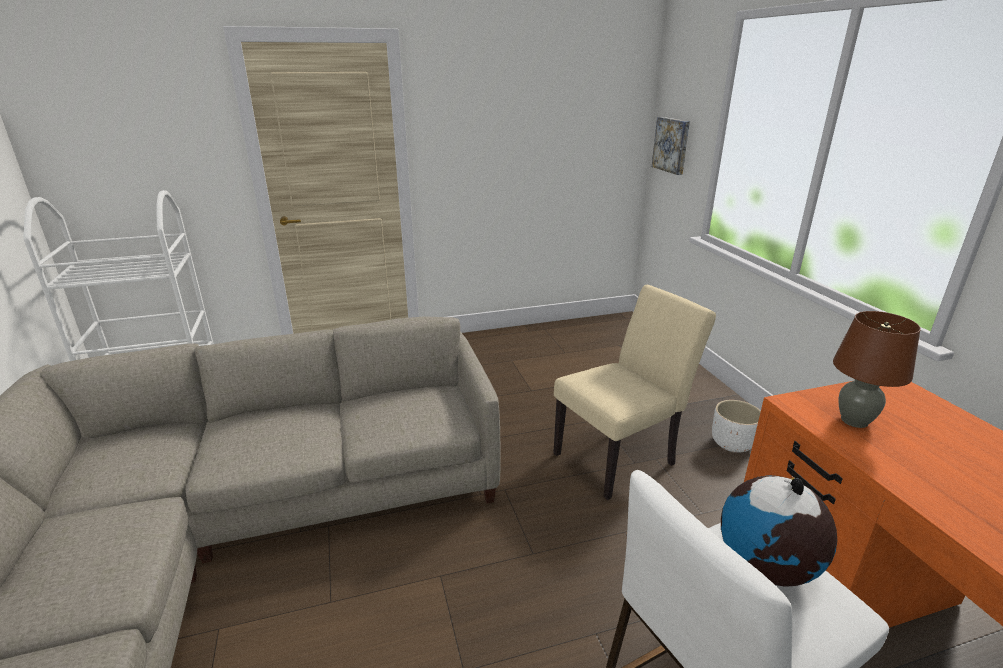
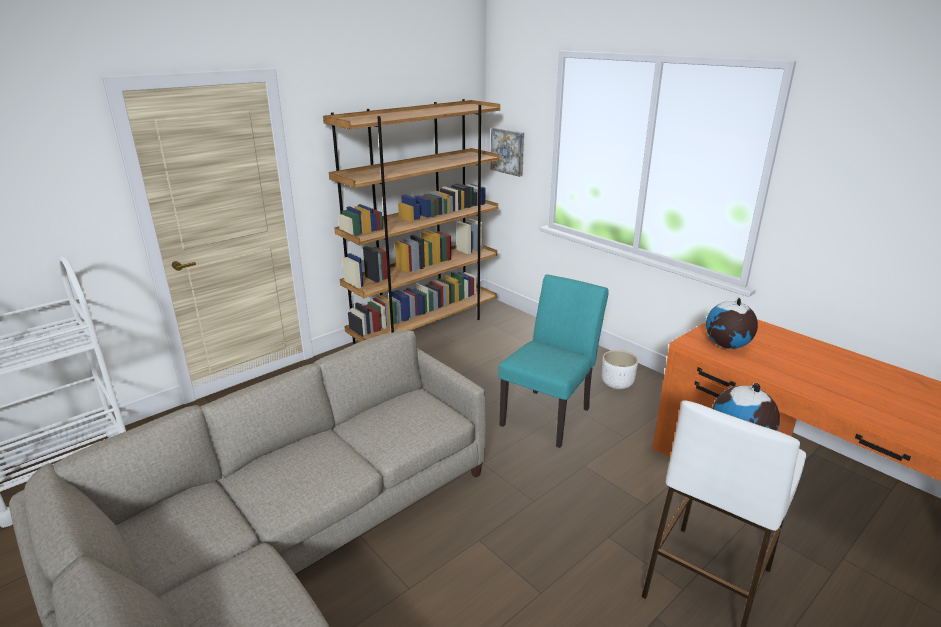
camera: 25 degrees left, 0 degrees up
beige chair [553,285,716,500] -> turquoise chair [499,274,609,448]
brown table lamp [833,311,921,428] -> globe [706,298,758,349]
none -> brown bookcase [323,99,500,344]

